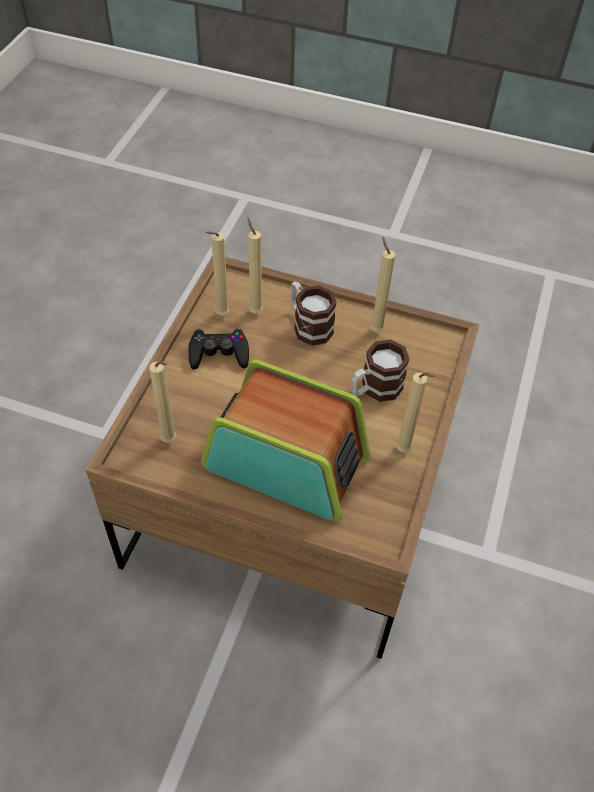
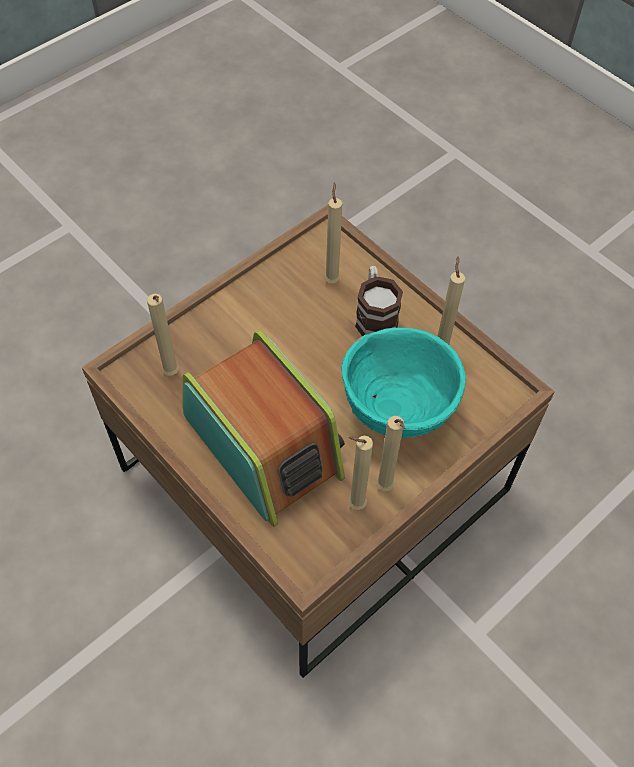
camera: 30 degrees right, 5 degrees up
black game controller [188,328,249,370] -> none
beige candle [206,231,229,315] -> beige candle moved to [348,436,373,510]
mug [351,340,410,402] -> turquoise bowl [342,328,466,438]

